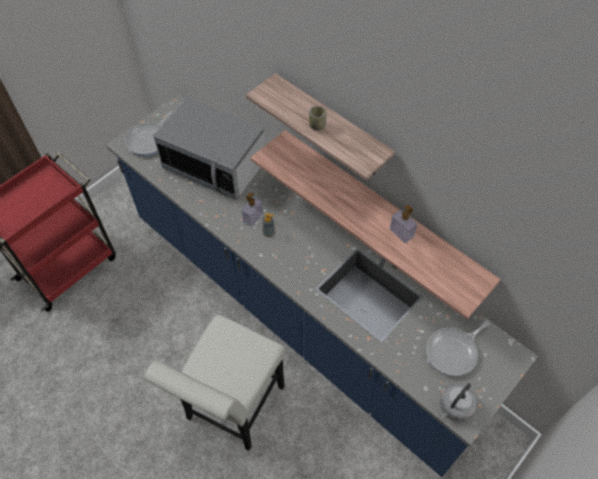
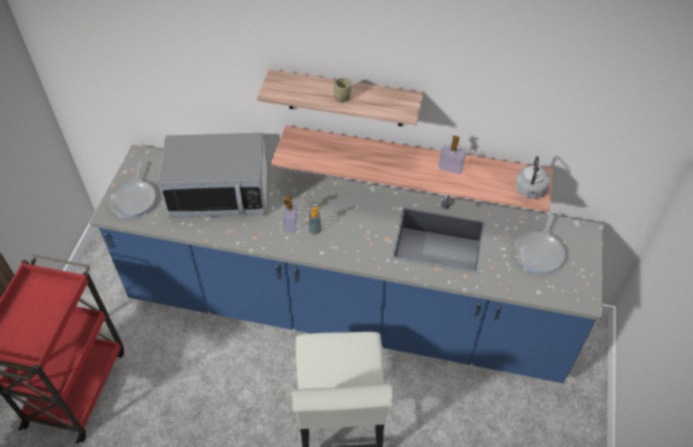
camera: 30 degrees left, 5 degrees down
grey kettle [440,383,477,422] -> grey kettle moved to [515,156,550,199]

